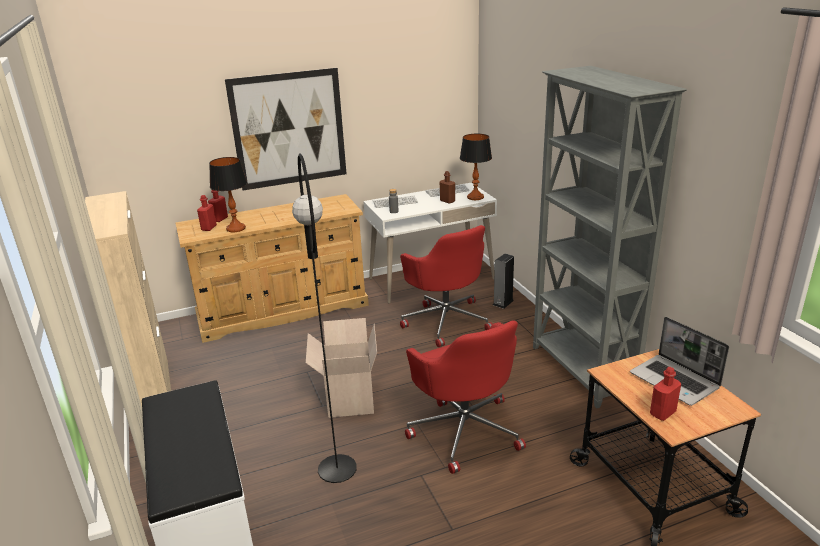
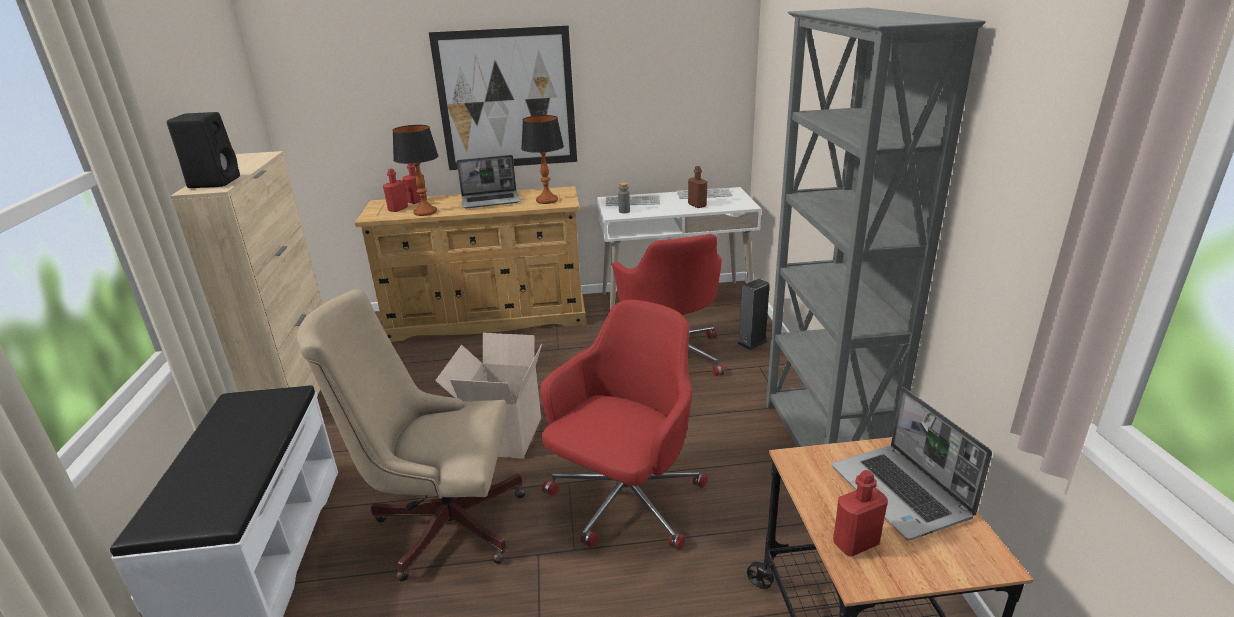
camera: 15 degrees right, 0 degrees up
black floor lamp [292,154,357,483] -> beige office chair [297,289,526,582]
red office chair [405,320,526,474] -> red office chair turned 135 degrees counterclockwise [540,300,708,550]
table lamp [460,134,492,200] -> table lamp moved to [521,115,564,204]
none -> black speaker [167,112,240,188]
none -> laptop [457,155,521,208]

